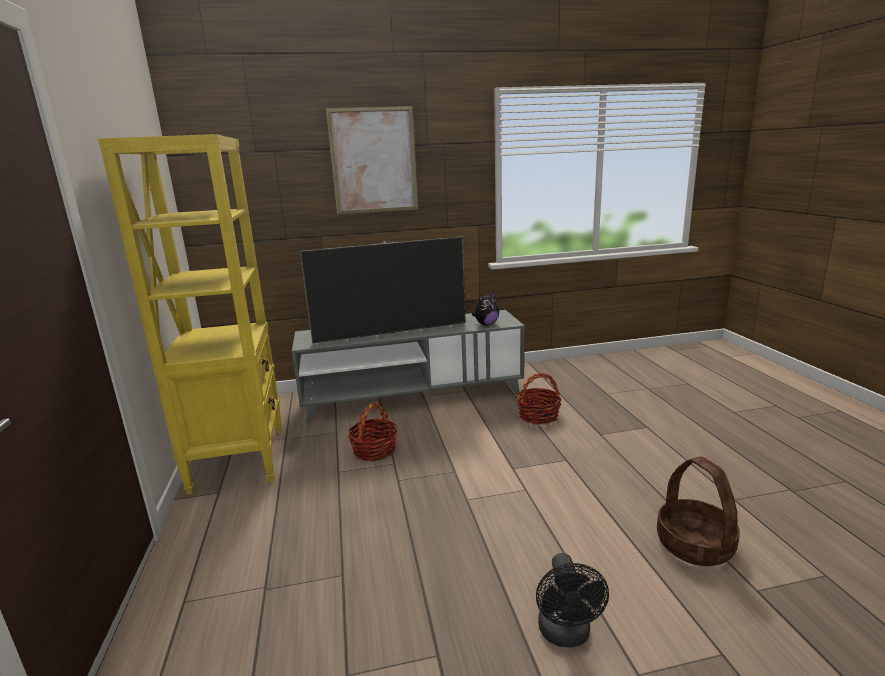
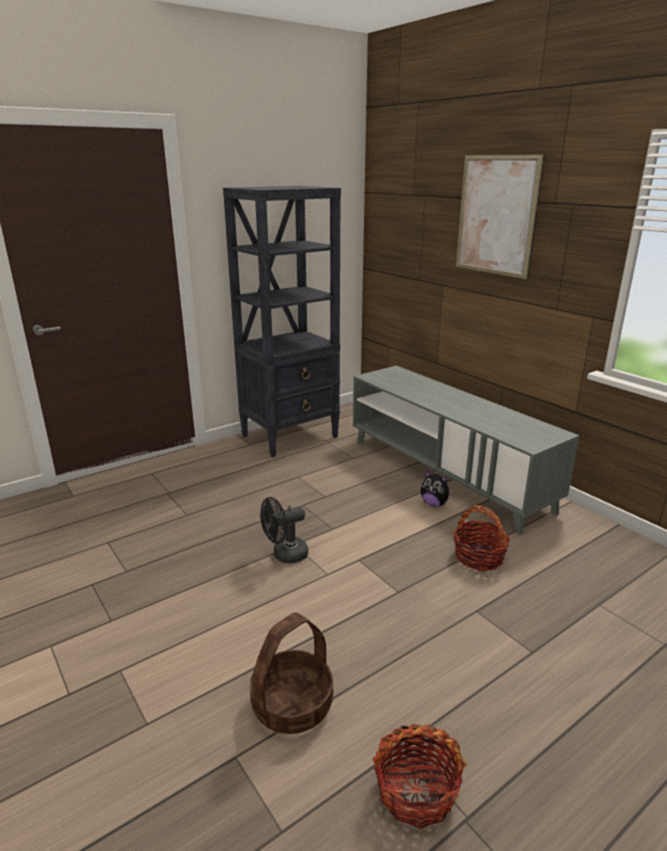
camera: 65 degrees right, 5 degrees up
yellow bookcase [98,134,282,495] -> black bookcase [223,186,341,458]
television [300,237,466,344] -> none
basket [348,402,397,461] -> basket moved to [373,724,467,829]
plush toy [472,292,499,325] -> plush toy moved to [421,471,454,507]
black fan [536,553,609,648] -> black fan moved to [260,497,308,563]

